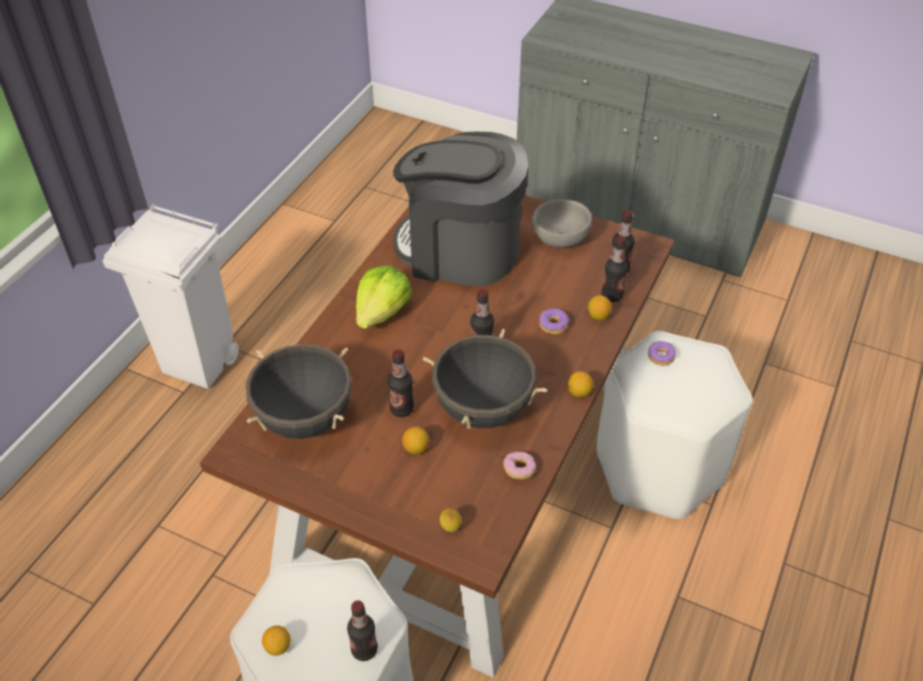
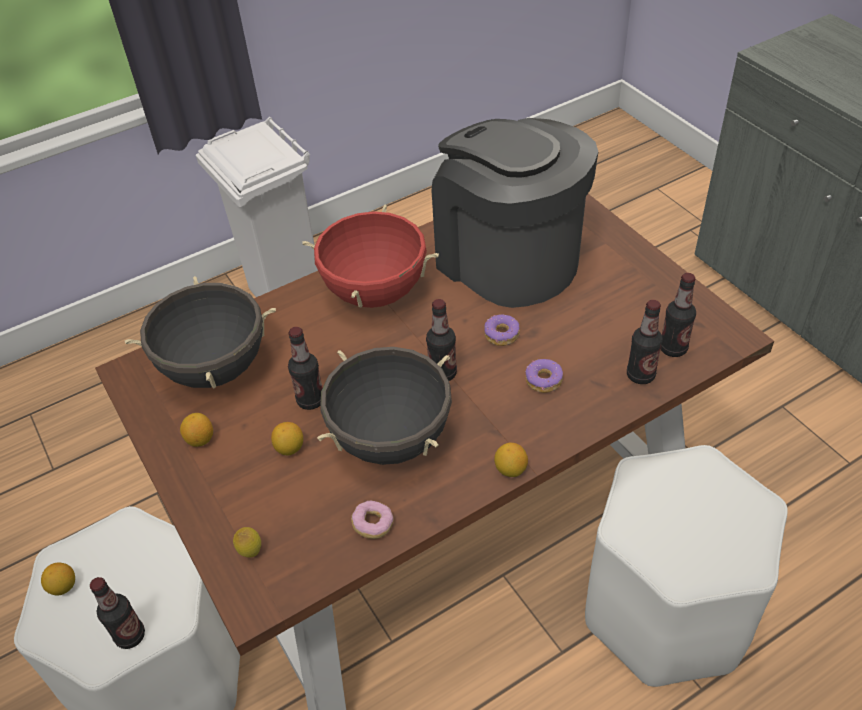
camera: 35 degrees right, 0 degrees up
lettuce [356,265,412,329] -> red cooking pot [302,205,439,308]
grey bowl [531,199,592,247] -> none
lemon [588,295,612,321] -> lemon moved to [180,413,213,447]
donut [648,341,676,366] -> donut moved to [484,314,520,346]

